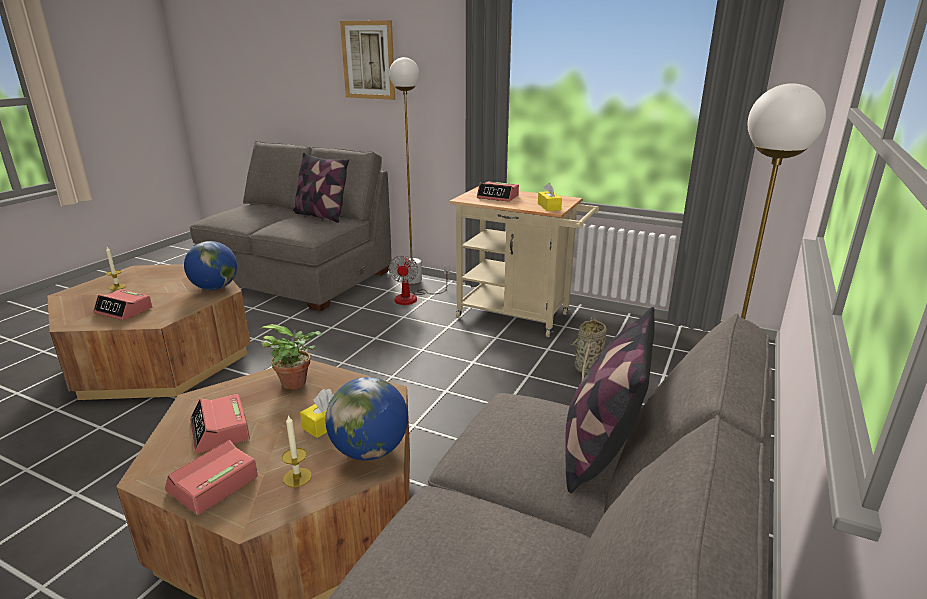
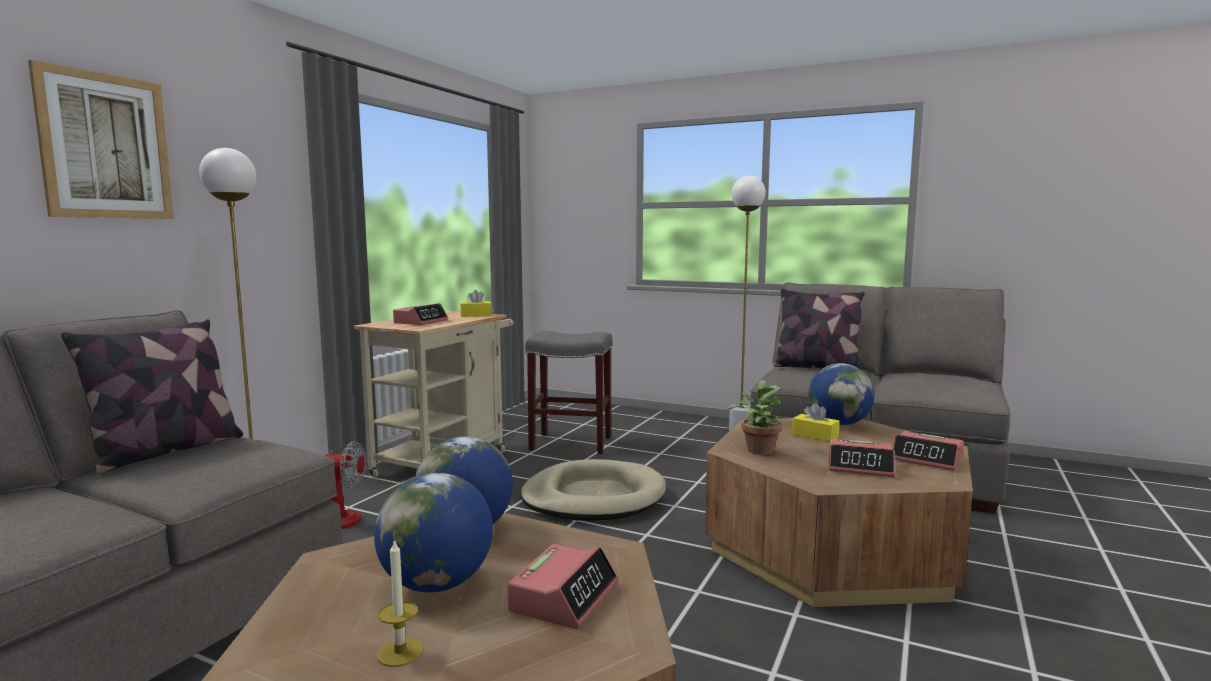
camera: 90 degrees left, 15 degrees down
alarm clock [190,394,250,454] -> alarm clock turned 45 degrees clockwise [829,439,895,477]
candle [282,415,312,488] -> none
basket [571,318,607,380] -> grey stool [525,331,612,454]
none -> globe [374,473,493,592]
none -> beige dog bed [521,459,666,521]

